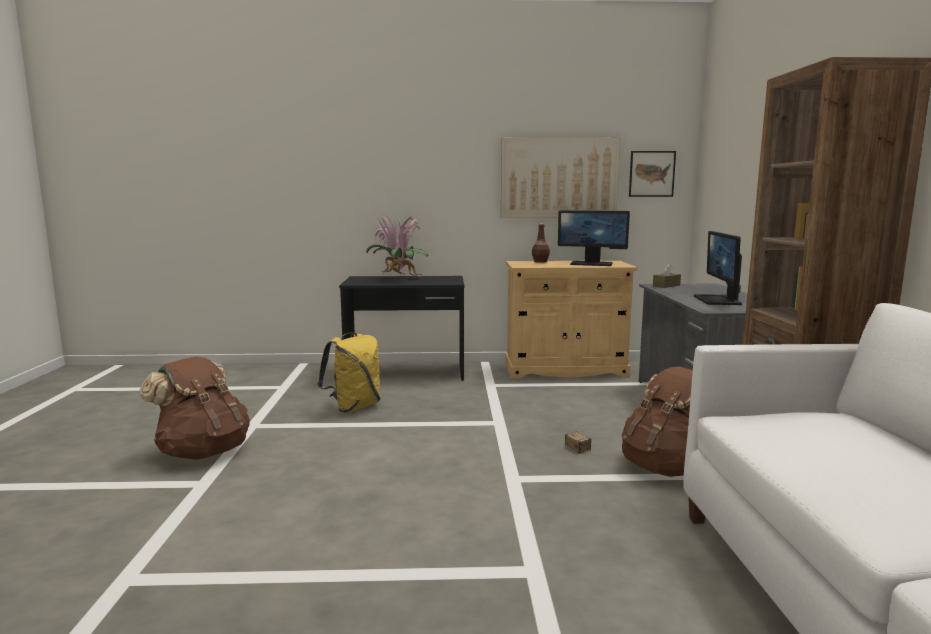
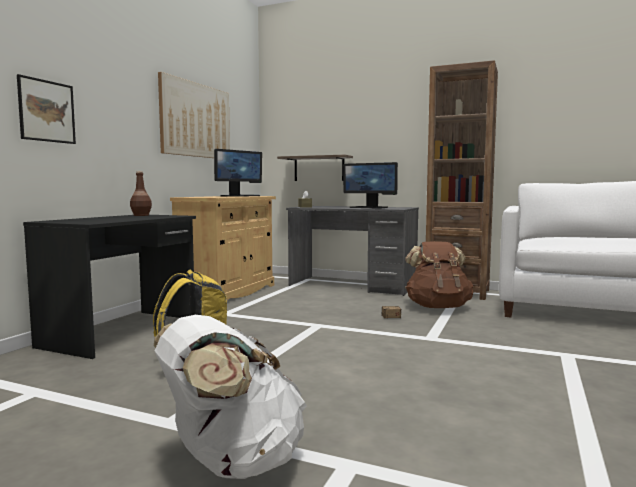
camera: 65 degrees left, 5 degrees down
brown backpack [139,356,250,460] -> white backpack [154,315,307,479]
potted plant [366,214,429,278] -> none
brown bottle [532,223,550,263] -> brown bottle moved to [130,171,152,216]
picture [629,151,676,197] -> picture moved to [17,74,76,144]
none -> shelf [277,155,353,181]

